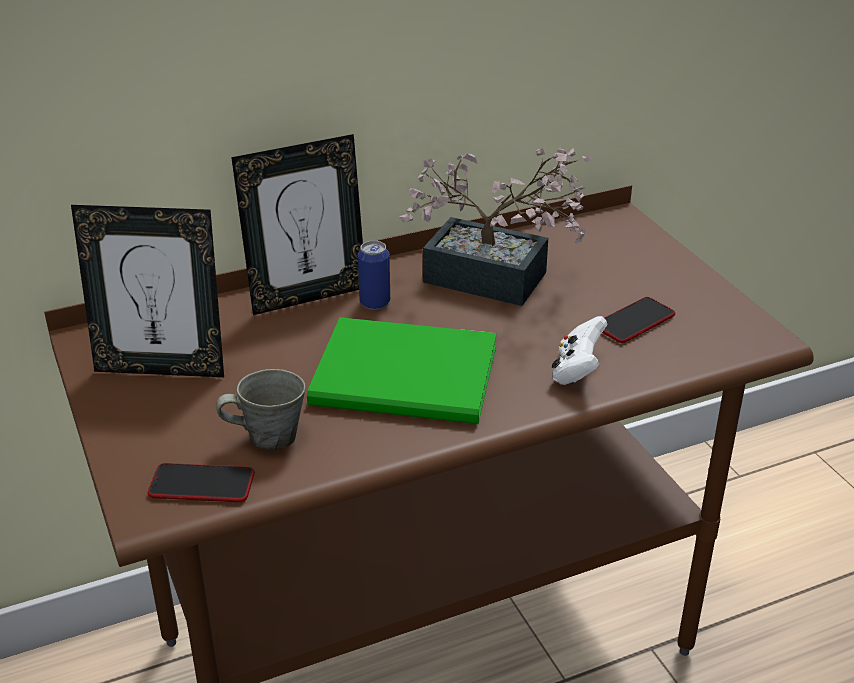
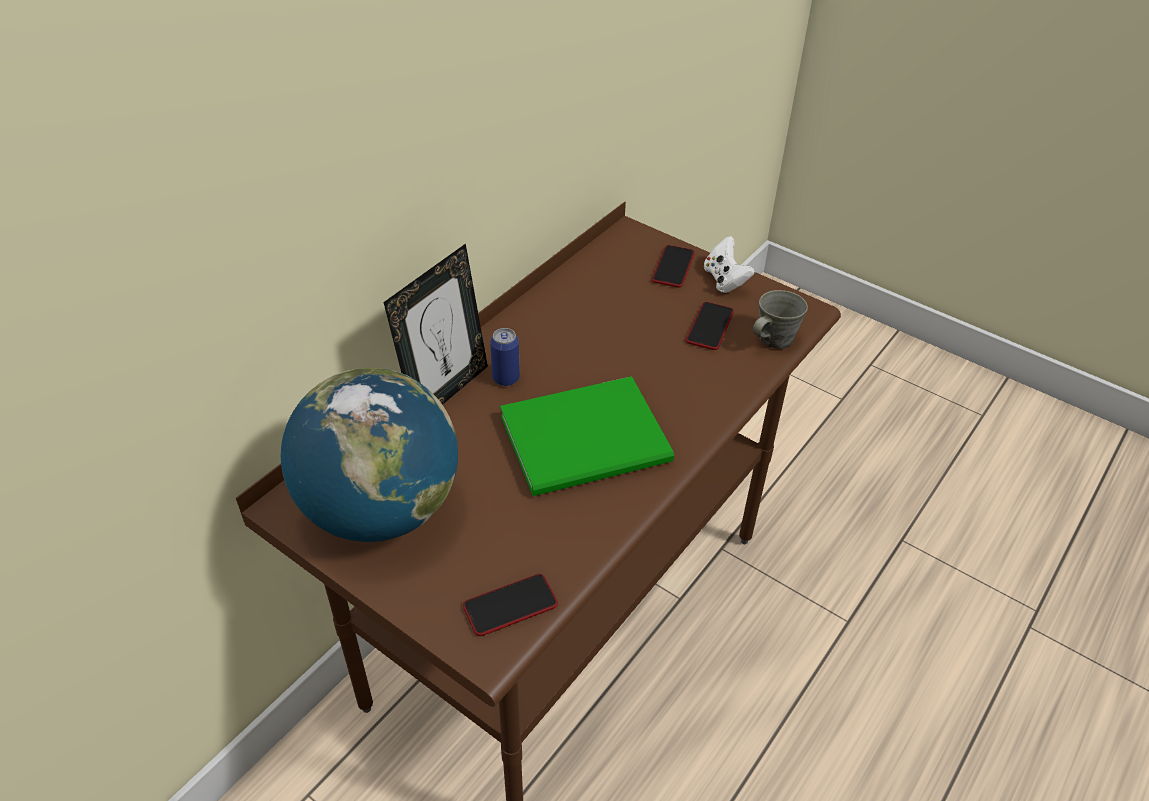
camera: 30 degrees left, 10 degrees up
picture frame [71,205,224,377] -> globe [281,368,458,542]
grey mug [216,369,306,450] -> grey mug moved to [753,290,808,349]
potted plant [400,146,592,306] -> none
white game controller [552,316,607,385] -> white game controller moved to [704,236,755,293]
none -> phone [652,245,695,287]

